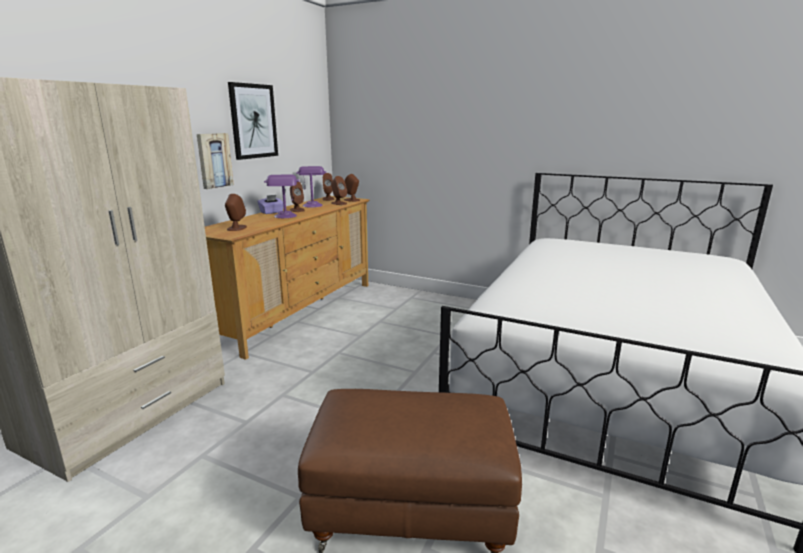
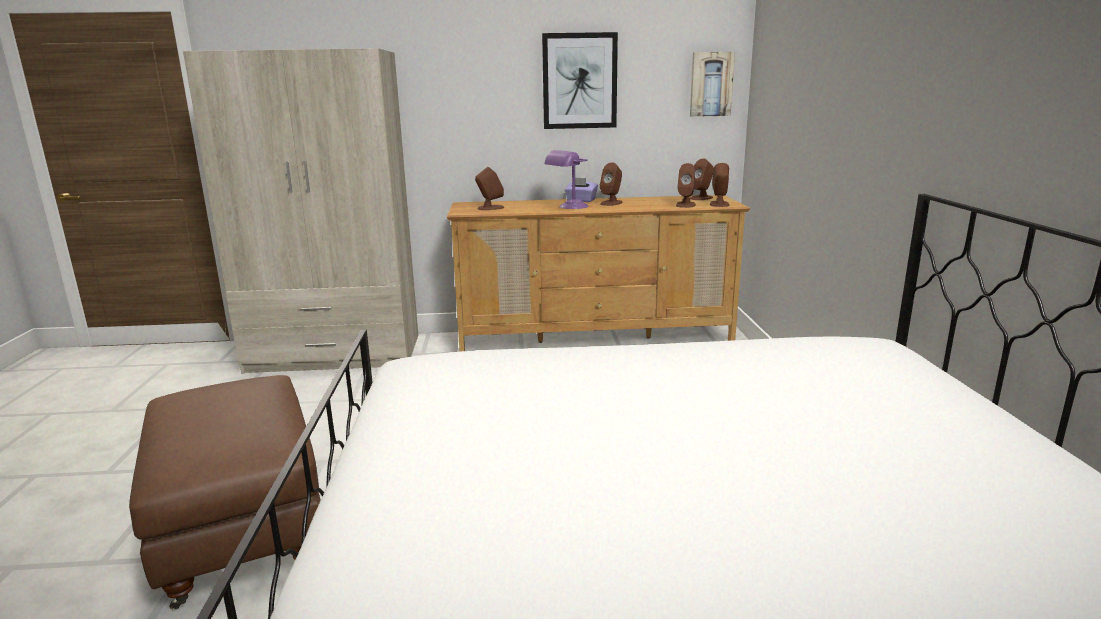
camera: 60 degrees right, 0 degrees up
picture [197,133,234,189] -> picture moved to [690,52,735,117]
purple table lamp [296,166,326,207] -> none

